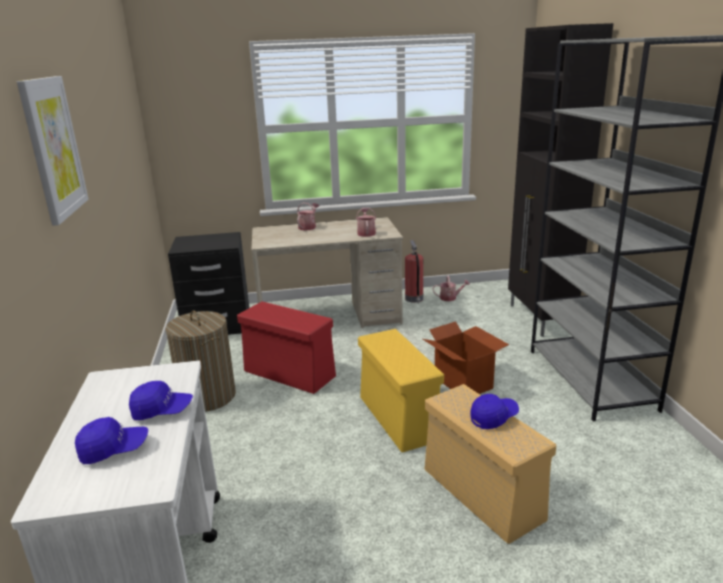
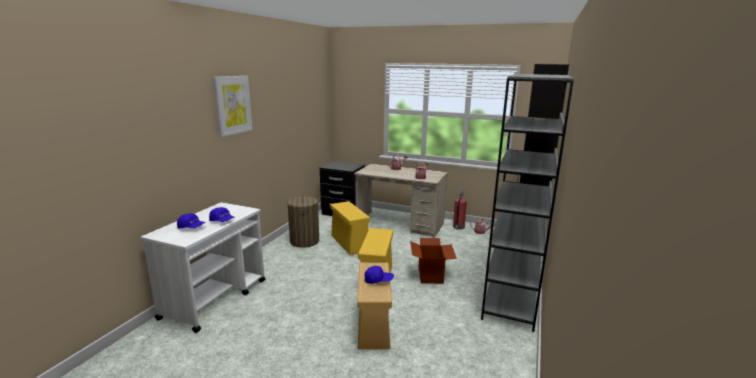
camera: 30 degrees right, 5 degrees down
red storage box [237,302,336,394] -> yellow storage box [331,201,370,255]

